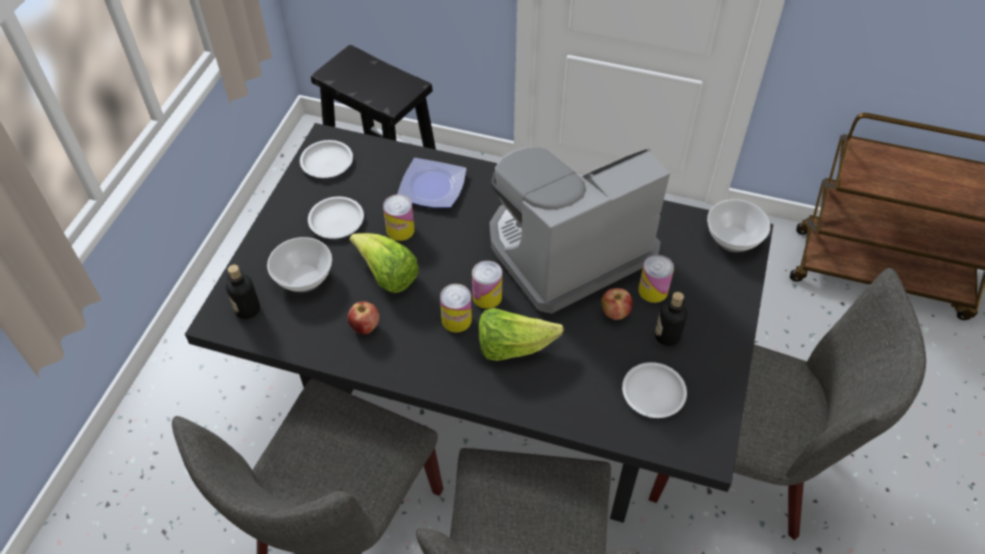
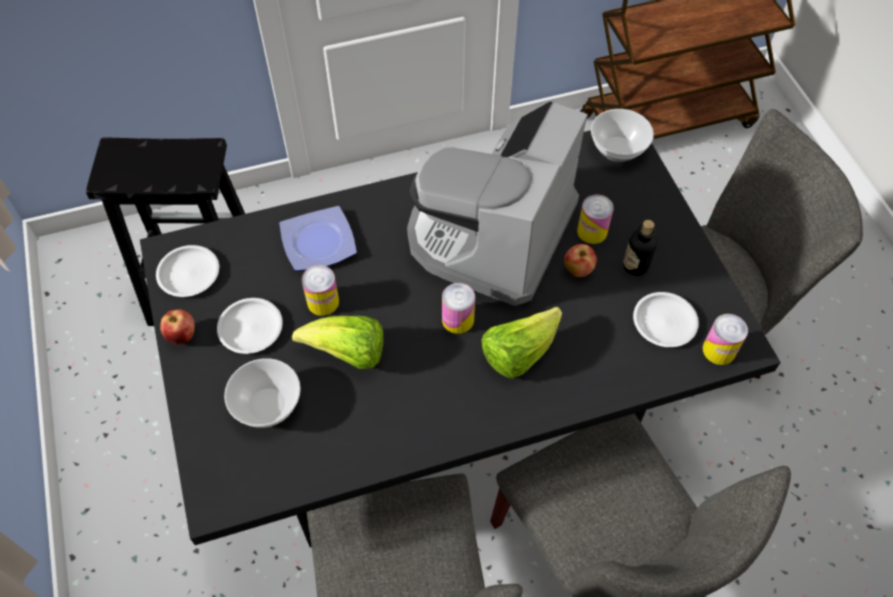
camera: 35 degrees left, 5 degrees up
bottle [226,264,260,319] -> none
apple [348,301,379,335] -> apple moved to [160,309,195,344]
can [440,284,472,333] -> can moved to [703,314,748,365]

